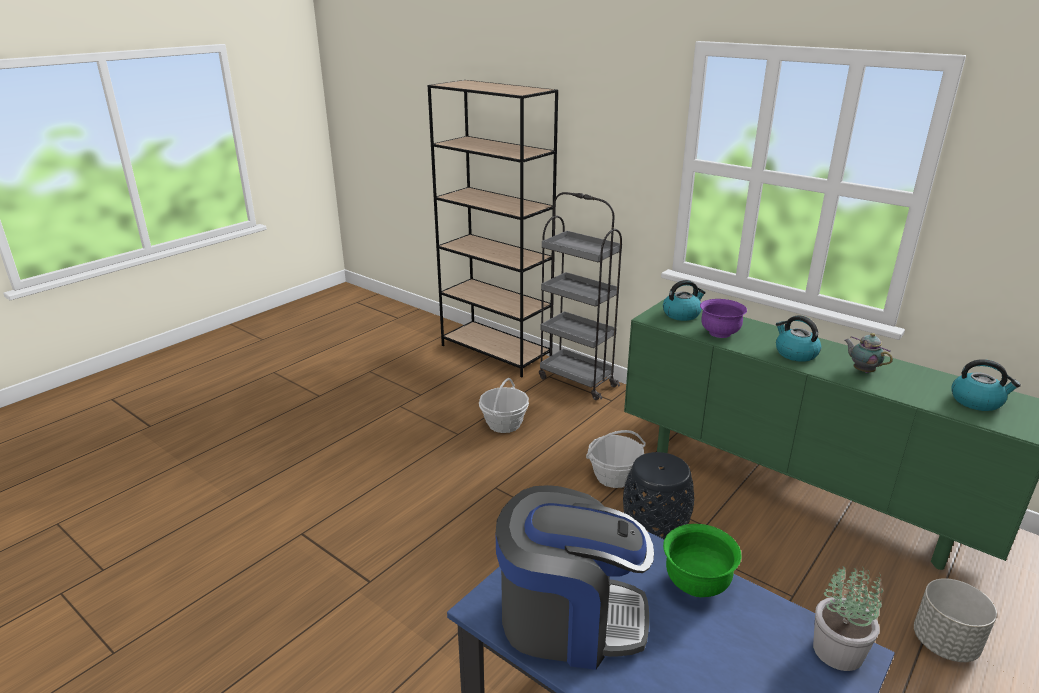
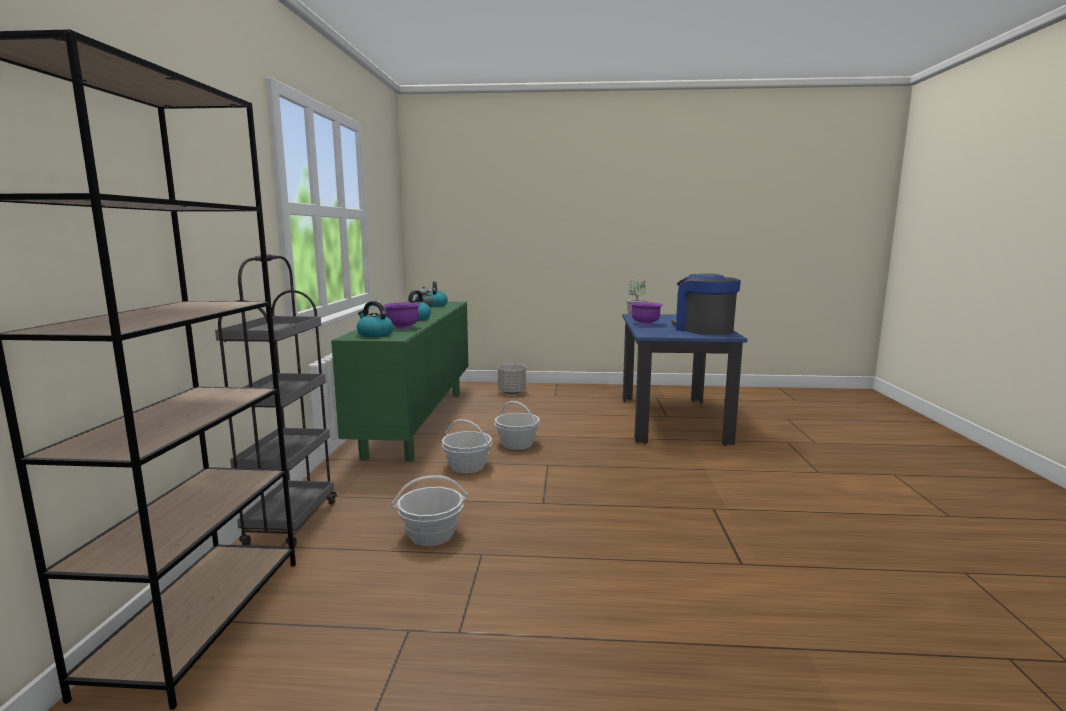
camera: 125 degrees left, 15 degrees down
black stool [623,452,694,539] -> basket [495,401,540,450]
green bowl [663,524,741,597] -> purple bowl [630,302,663,325]

